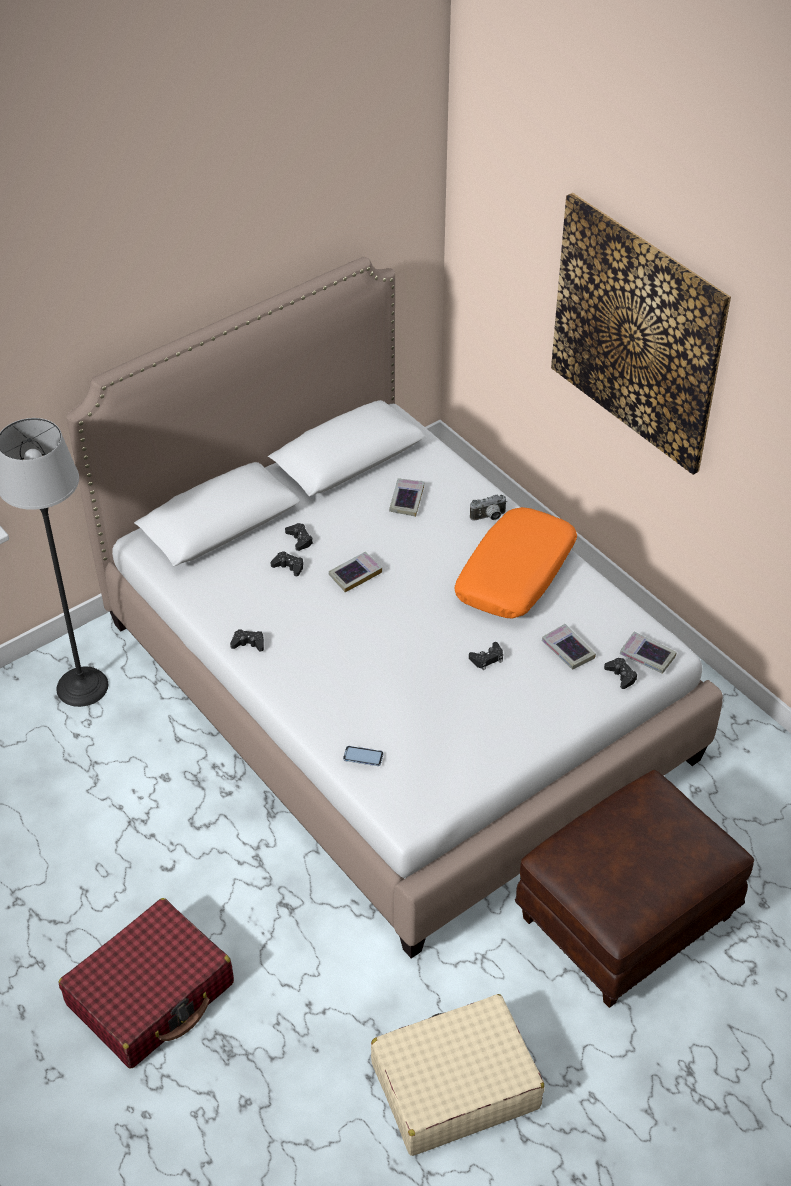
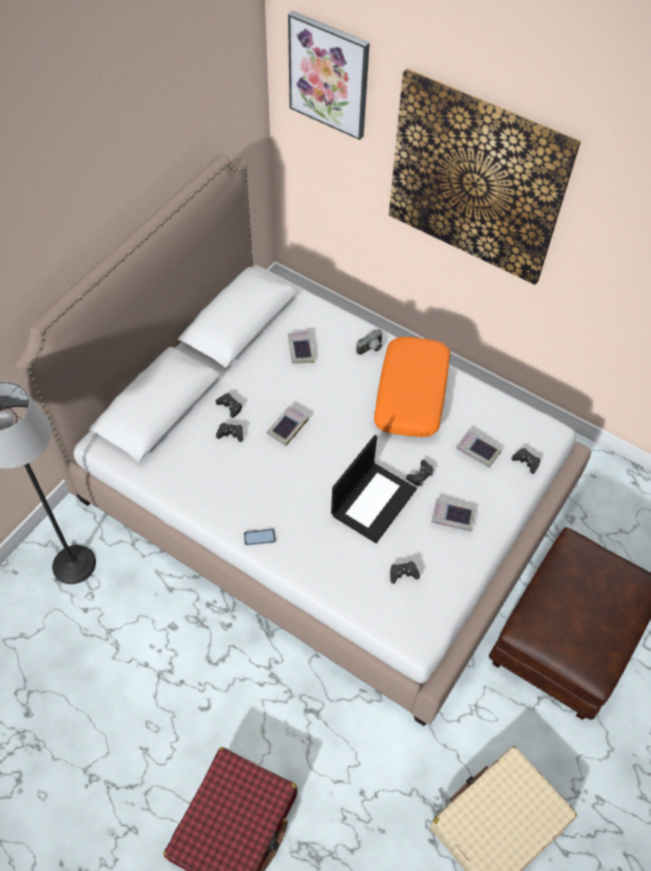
camera: 20 degrees left, 10 degrees up
black game controller [230,629,264,651] -> black game controller moved to [390,561,420,584]
phone [343,746,384,766] -> phone moved to [244,529,276,546]
book [620,631,677,674] -> book moved to [431,498,476,532]
none -> picture [288,11,370,140]
none -> laptop [331,435,417,543]

